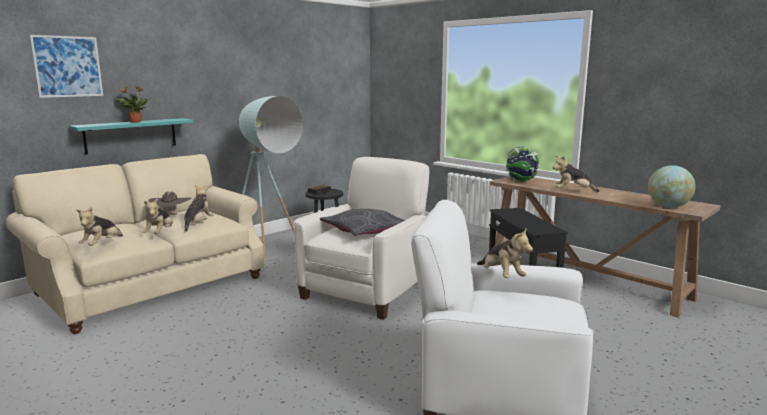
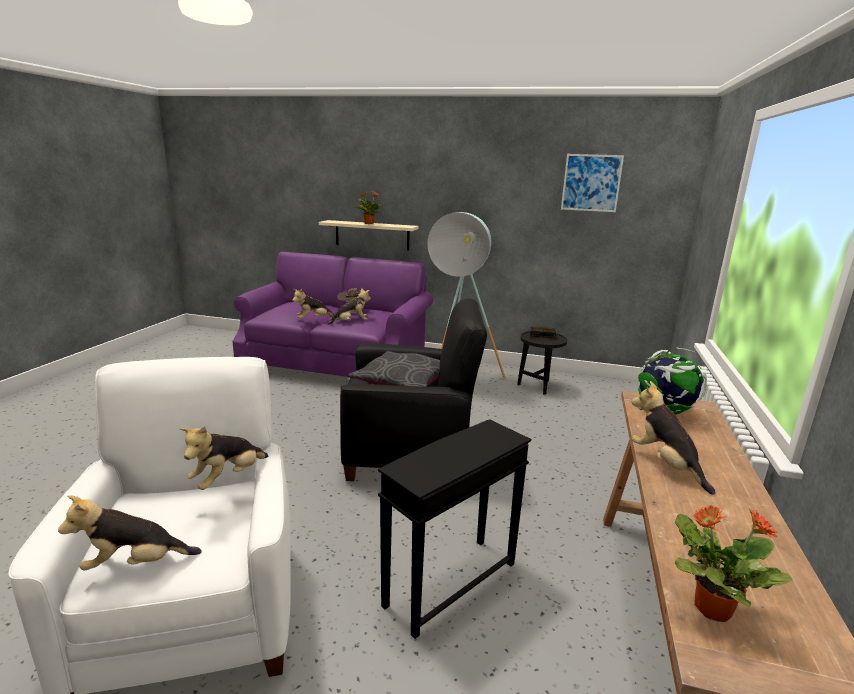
camera: 60 degrees right, 5 degrees up
beige sofa [6,154,264,334] -> purple sofa [232,252,433,377]
picture [30,35,103,98] -> picture moved to [561,154,624,212]
turquoise shelf [69,118,193,155] -> beige shelf [319,220,419,251]
plush toy [76,207,123,246] -> plush toy moved to [58,495,202,570]
white armchair [294,157,429,320] -> black armchair [340,298,487,481]
globe [648,165,696,208] -> potted plant [675,505,793,622]

